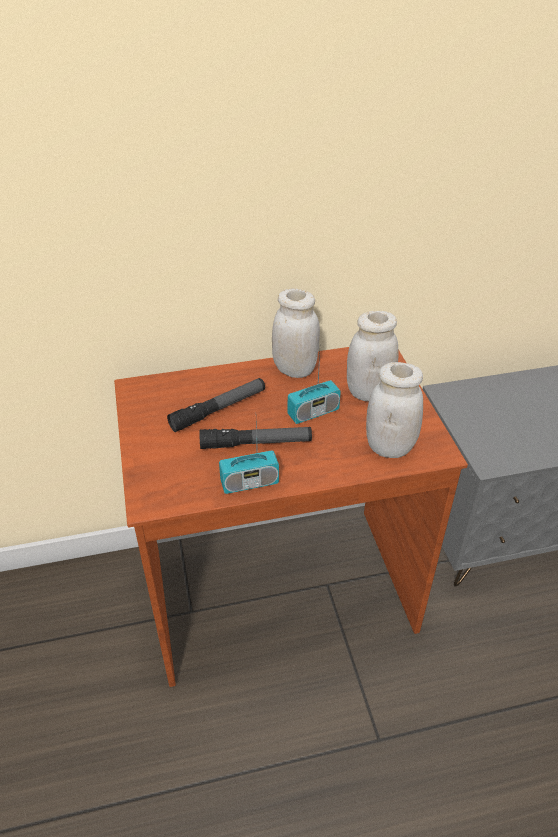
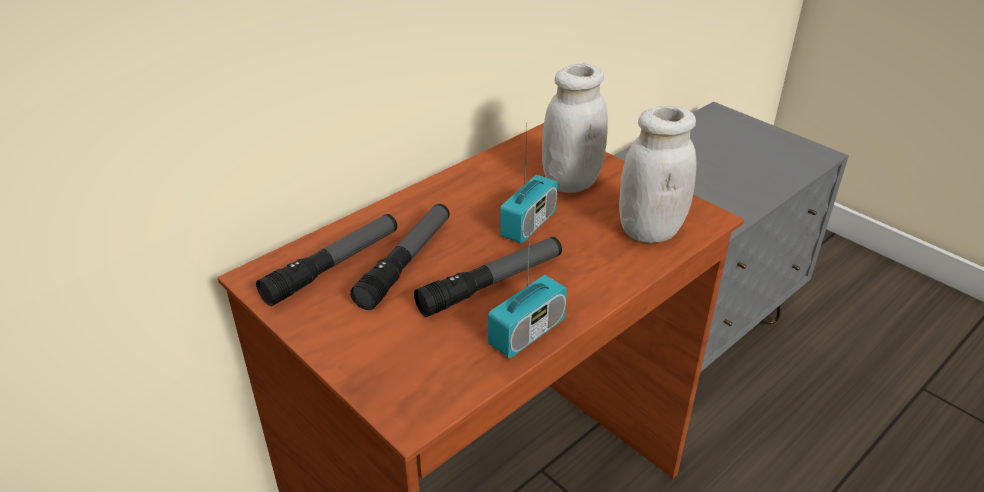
camera: 30 degrees left, 5 degrees down
white jar [272,288,320,378] -> none
none -> flashlight [256,214,397,306]

